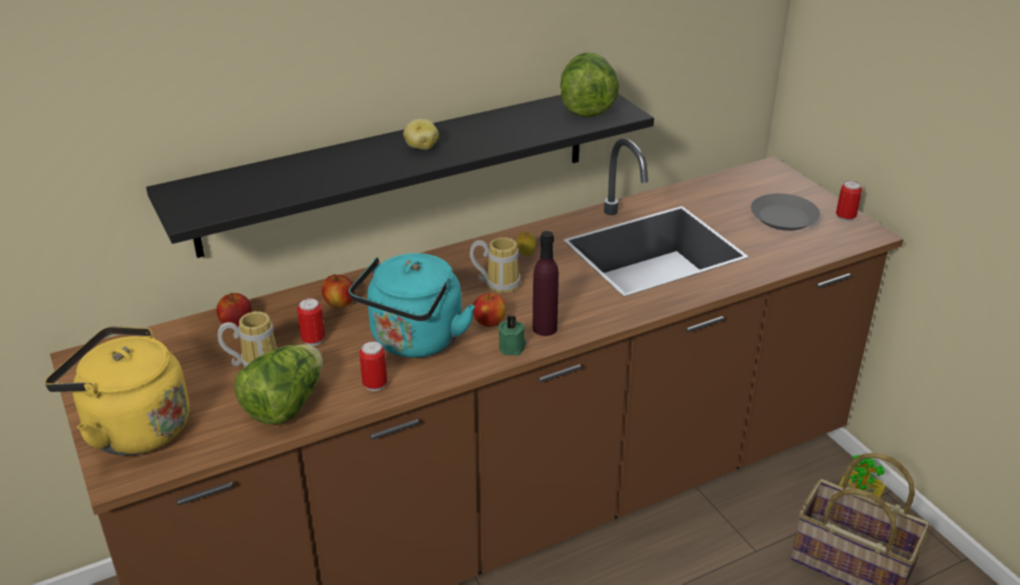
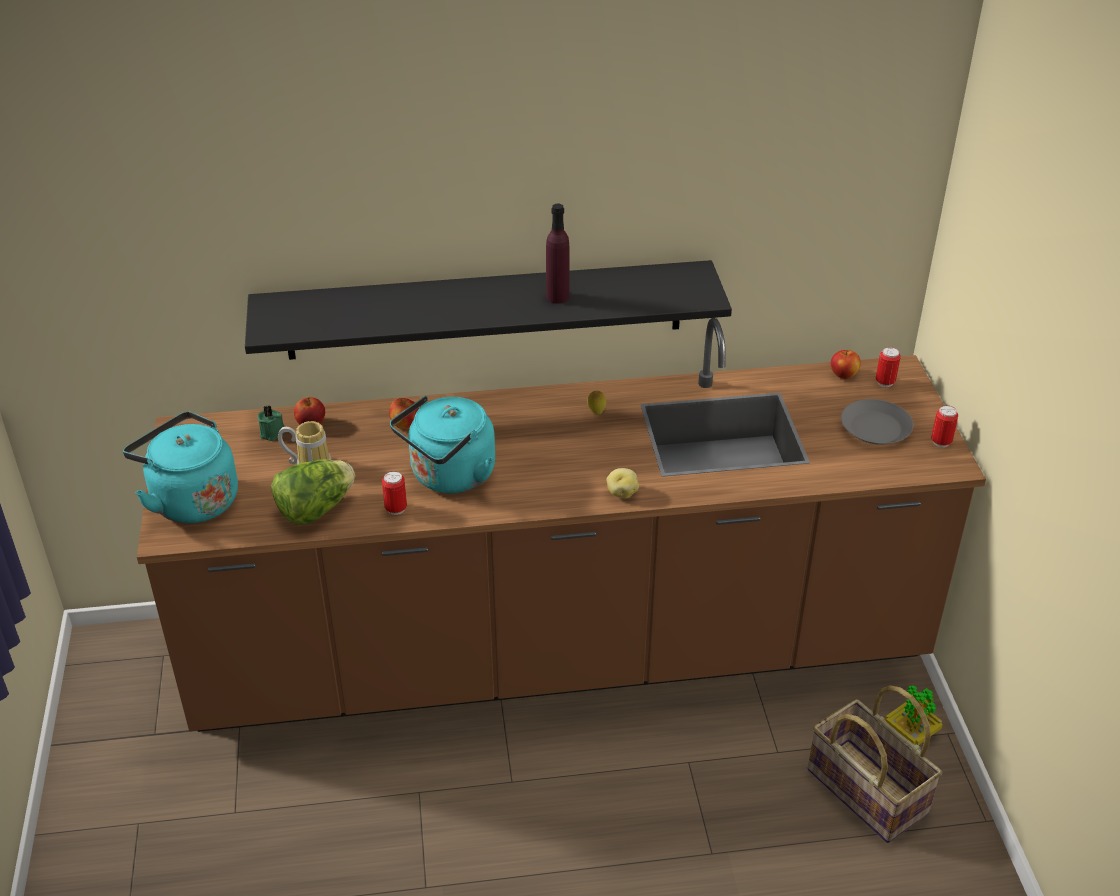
camera: 20 degrees right, 5 degrees up
yellow kettle [45,326,189,455] -> turquoise kettle [123,411,238,523]
can [297,298,325,346] -> can moved to [876,347,901,387]
potato [403,119,439,150] -> potato moved to [606,468,639,498]
mug [470,237,521,293] -> none
apple [473,293,506,327] -> apple moved to [831,350,861,379]
green candle [498,316,526,356] -> green candle moved to [257,405,286,441]
purple bottle [533,231,559,336] -> purple bottle moved to [546,204,569,304]
lettuce [561,52,619,117] -> none

